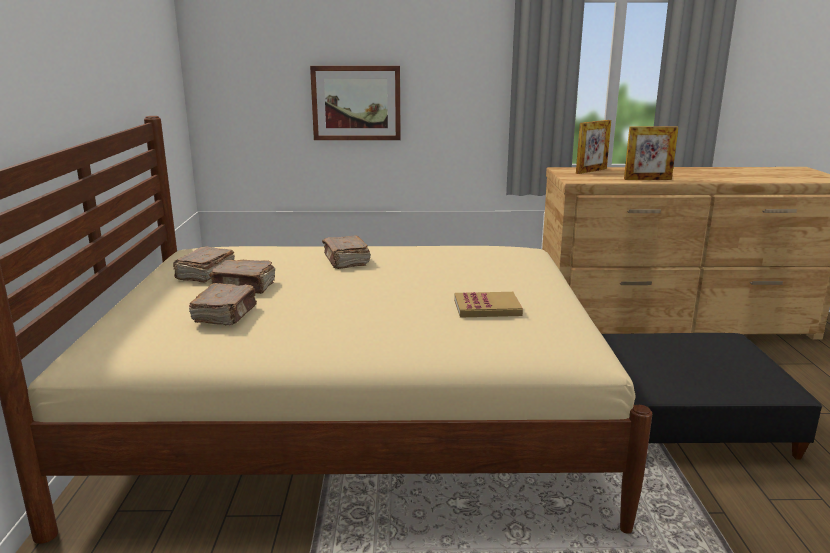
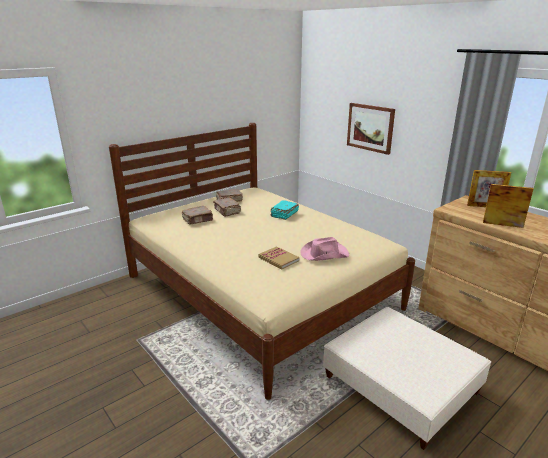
camera: 50 degrees right, 5 degrees up
brown book [322,236,371,269] -> turquoise book [271,200,299,220]
black ottoman [602,333,822,460] -> beige ottoman [323,307,491,450]
picture frame [624,126,679,180] -> picture frame turned 150 degrees clockwise [483,184,533,228]
none -> pink hat [300,237,349,261]

